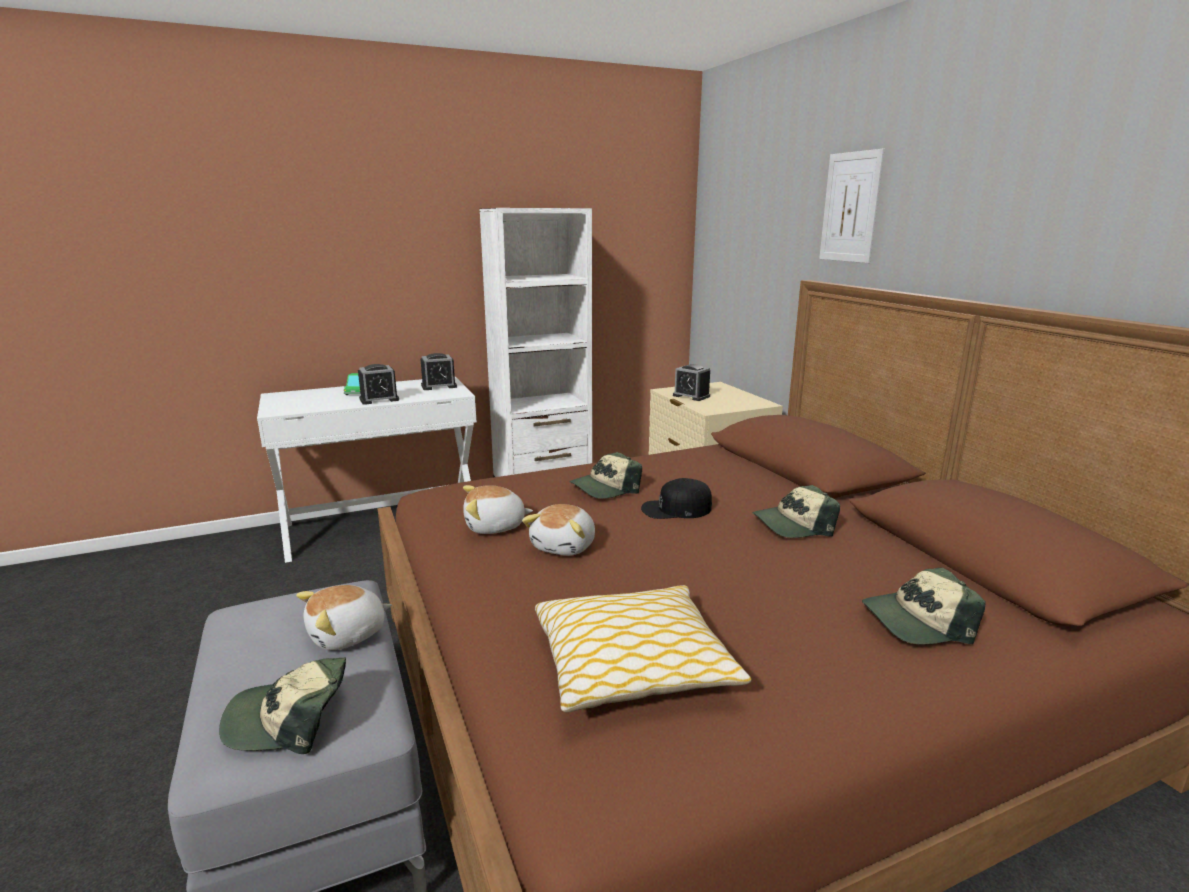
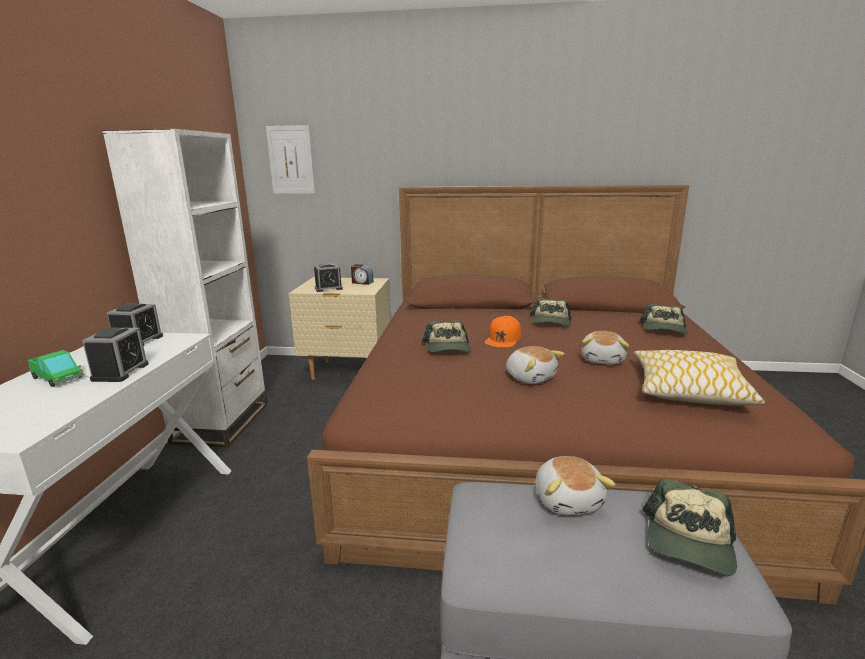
camera: 60 degrees left, 0 degrees up
plush toy [463,485,533,534] -> plush toy moved to [581,331,629,365]
black cap [641,478,712,519] -> orange cap [485,316,521,347]
picture [819,149,885,263] -> picture moved to [266,125,315,194]
none -> alarm clock [351,264,373,285]

